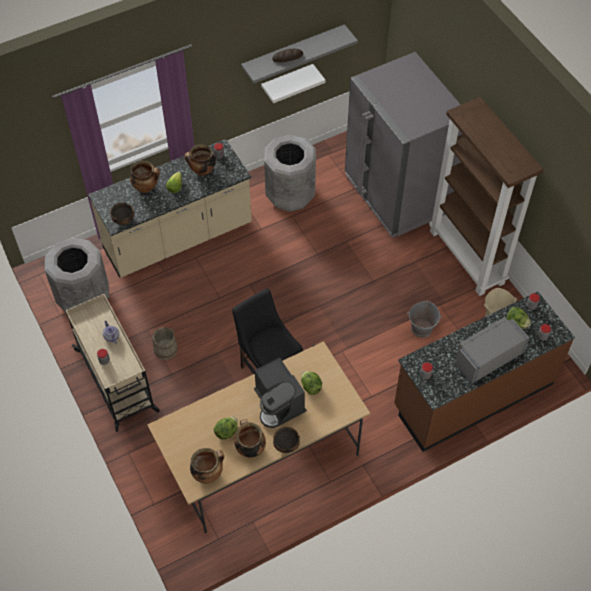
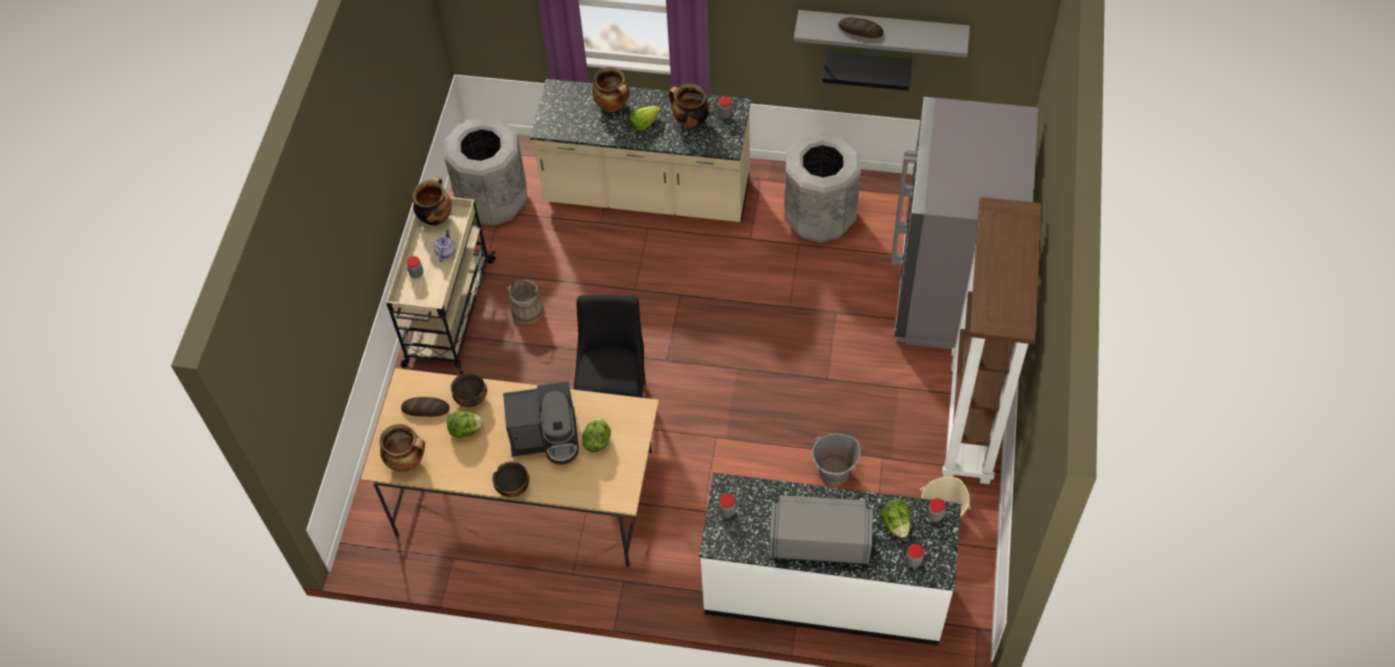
camera: 40 degrees right, 0 degrees up
bowl [110,203,134,225] -> bowl moved to [451,372,487,407]
cooking pot [234,419,266,457] -> cooking pot moved to [412,176,452,226]
coffee machine [254,358,307,428] -> coffee machine turned 105 degrees counterclockwise [503,382,579,465]
white shelf [261,64,326,103] -> black shelf [822,51,912,91]
brown counter [394,291,575,452] -> white counter [699,473,961,646]
none -> bread [401,397,450,417]

